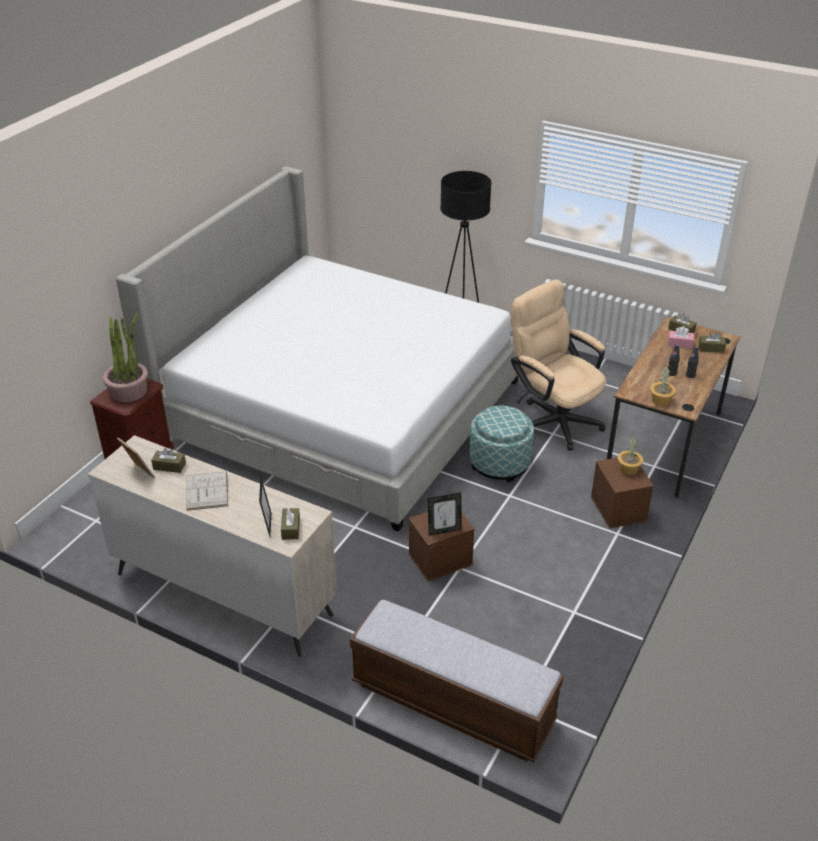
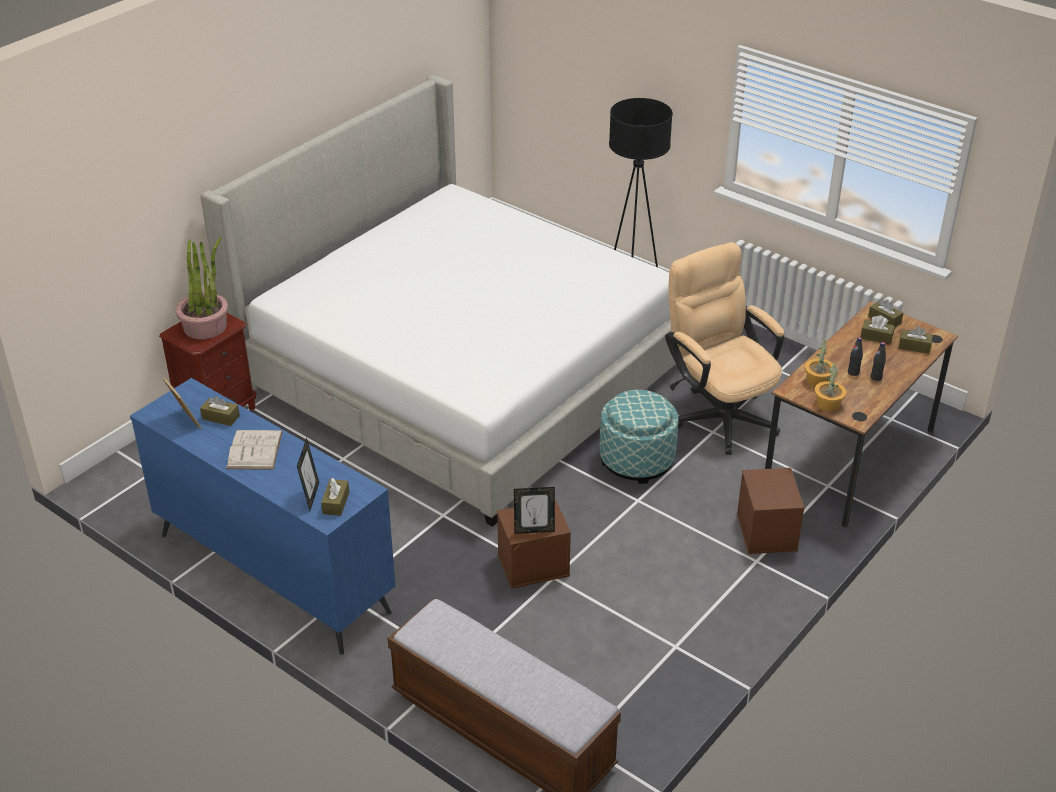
camera: 10 degrees right, 0 degrees up
beige dresser [88,435,337,657] -> blue dresser [130,378,396,655]
potted plant [618,436,643,475] -> potted plant moved to [805,338,833,387]
pink tissue box [668,326,694,349] -> brown tissue box [861,315,895,344]

